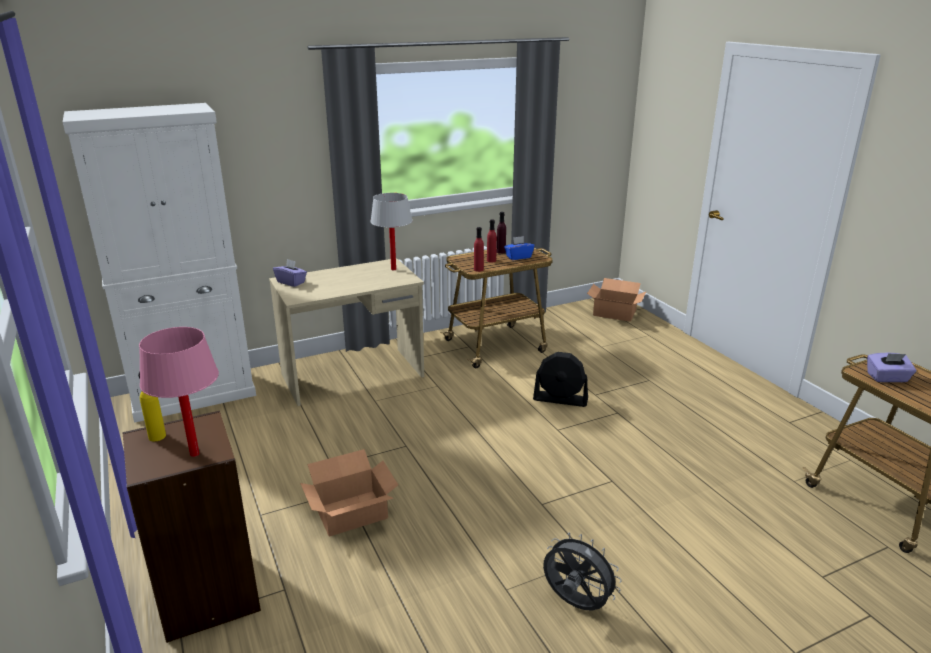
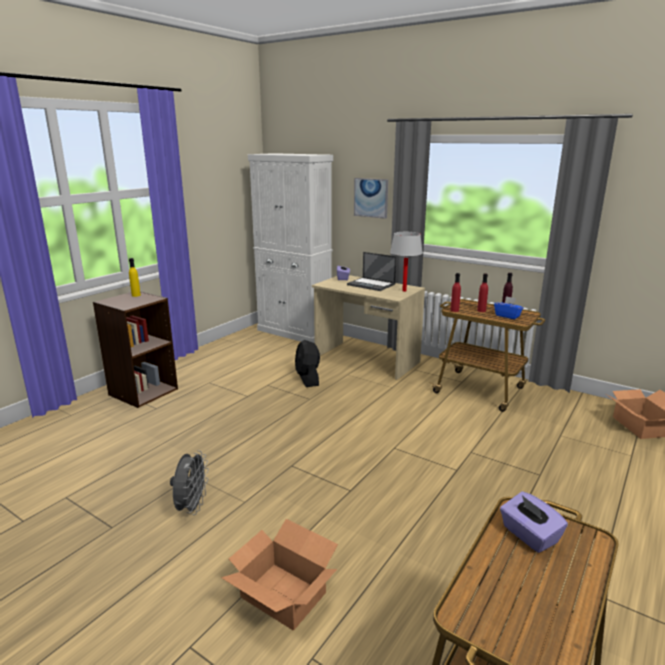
camera: 60 degrees right, 5 degrees down
pink table lamp [139,327,219,457] -> none
cardboard box [300,449,398,537] -> cardboard box moved to [221,519,338,630]
black fan [533,352,588,407] -> black fan moved to [295,340,320,387]
none -> laptop [347,252,397,291]
none -> picture [354,178,388,219]

